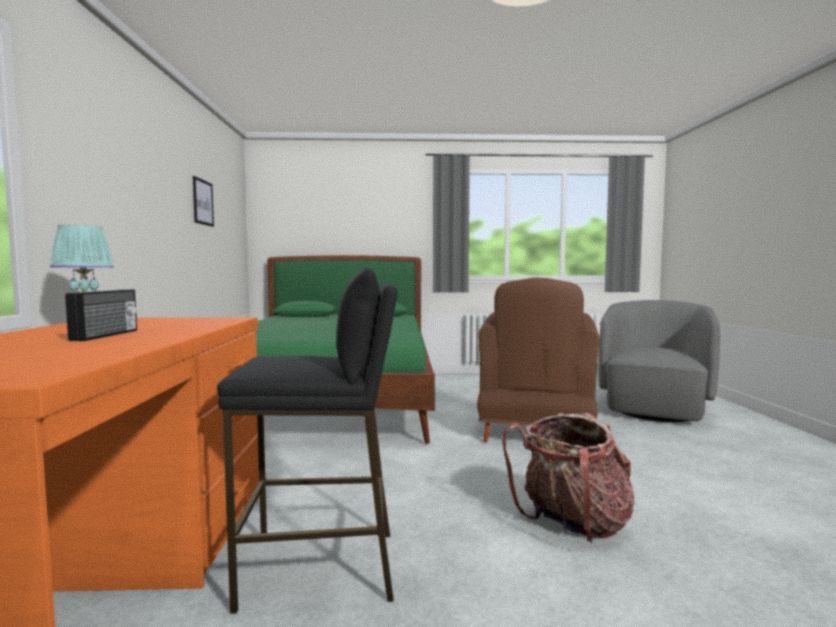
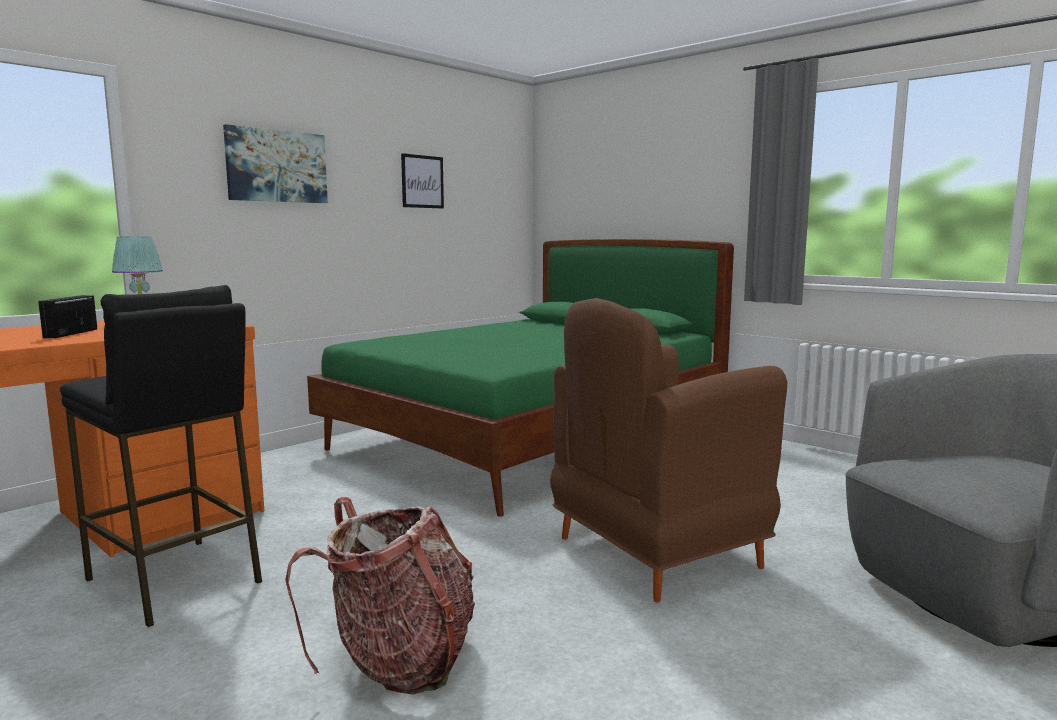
camera: 45 degrees right, 5 degrees up
radio [65,290,137,341] -> radio turned 135 degrees clockwise [38,295,97,338]
none -> picture [223,124,328,203]

